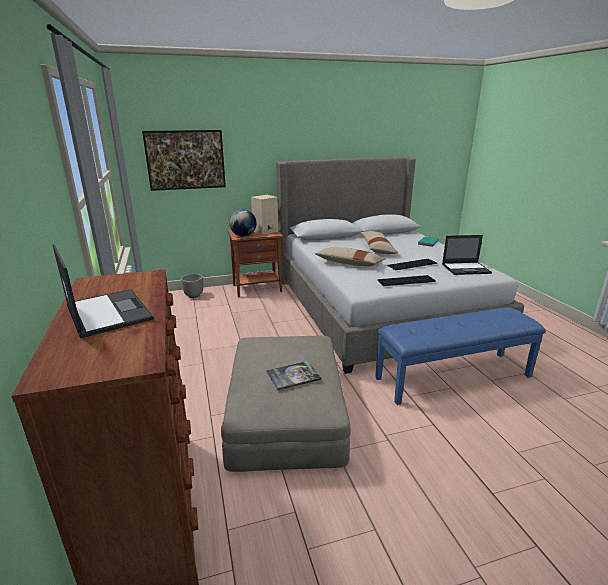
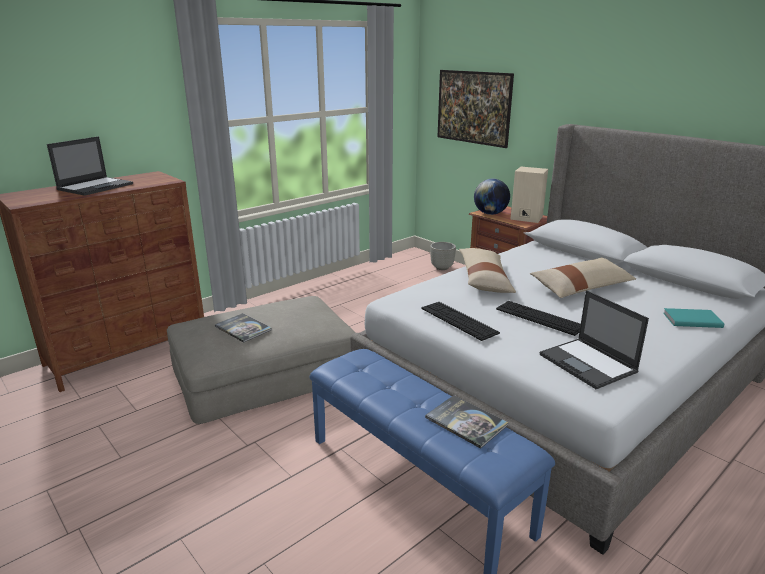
camera: 65 degrees right, 0 degrees up
none -> book [425,395,509,449]

